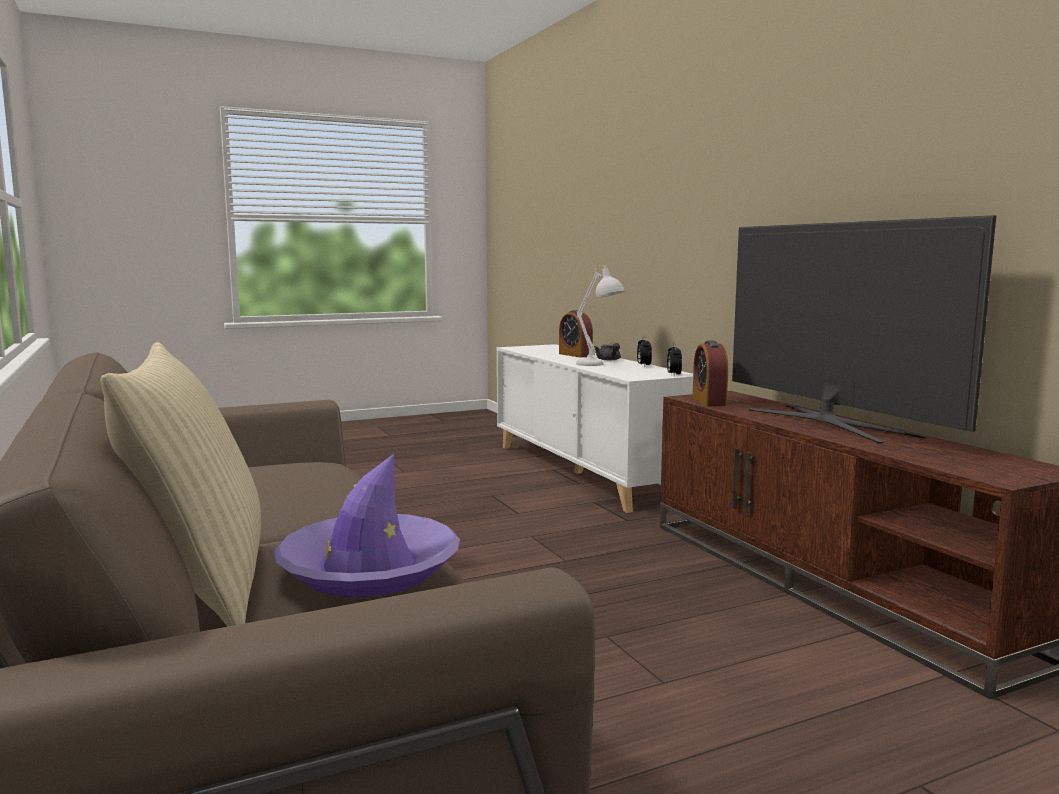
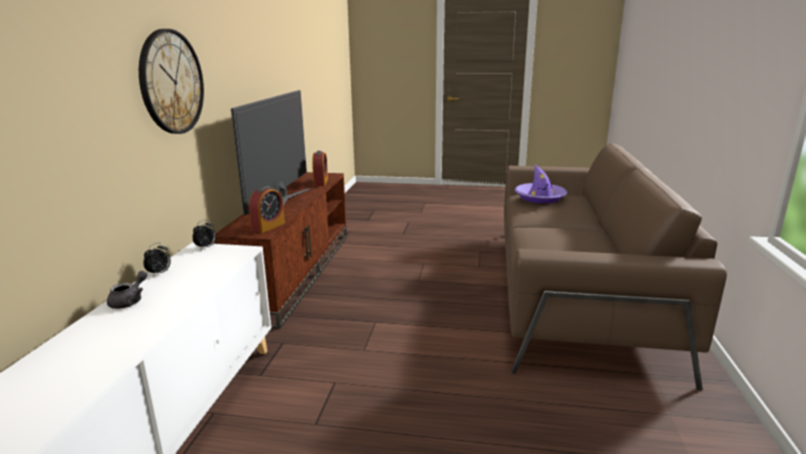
camera: 145 degrees left, 10 degrees up
beige pillow [100,342,261,627] -> none
alarm clock [559,310,593,358] -> alarm clock moved to [312,151,328,186]
white table lamp [576,265,624,366] -> none
none -> wall clock [139,29,204,134]

